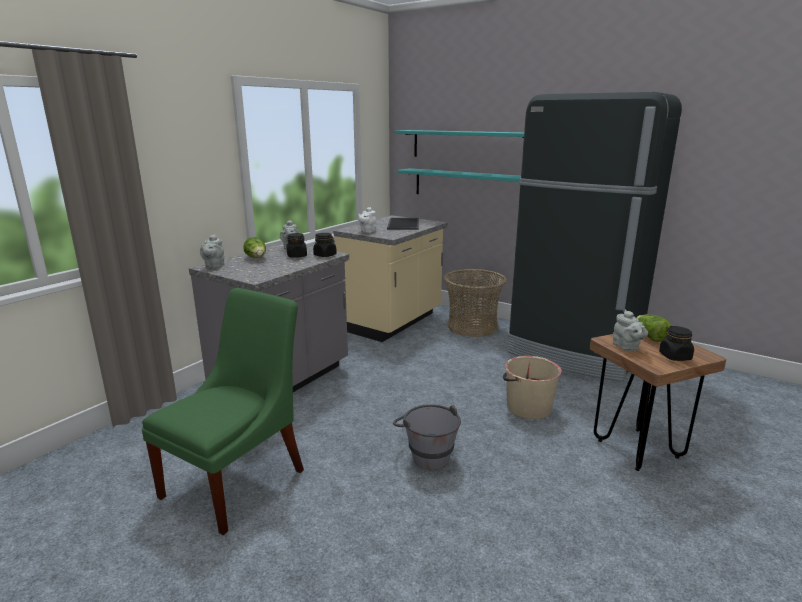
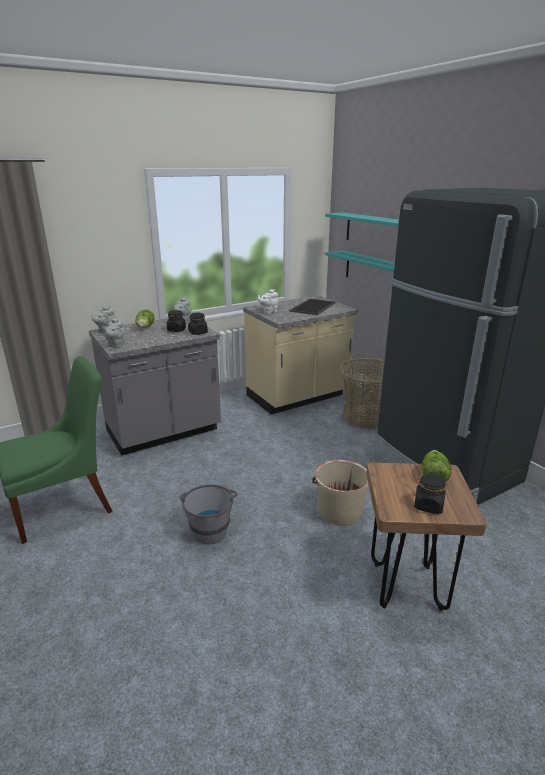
camera: 25 degrees right, 5 degrees up
grey teapot [613,310,648,351] -> grey teapot moved to [104,317,125,348]

